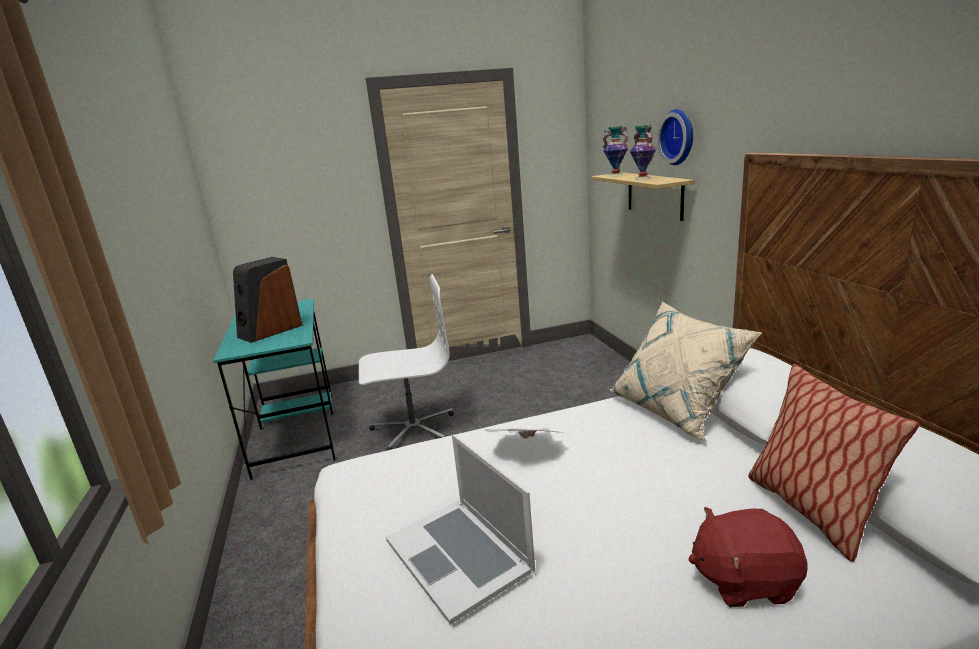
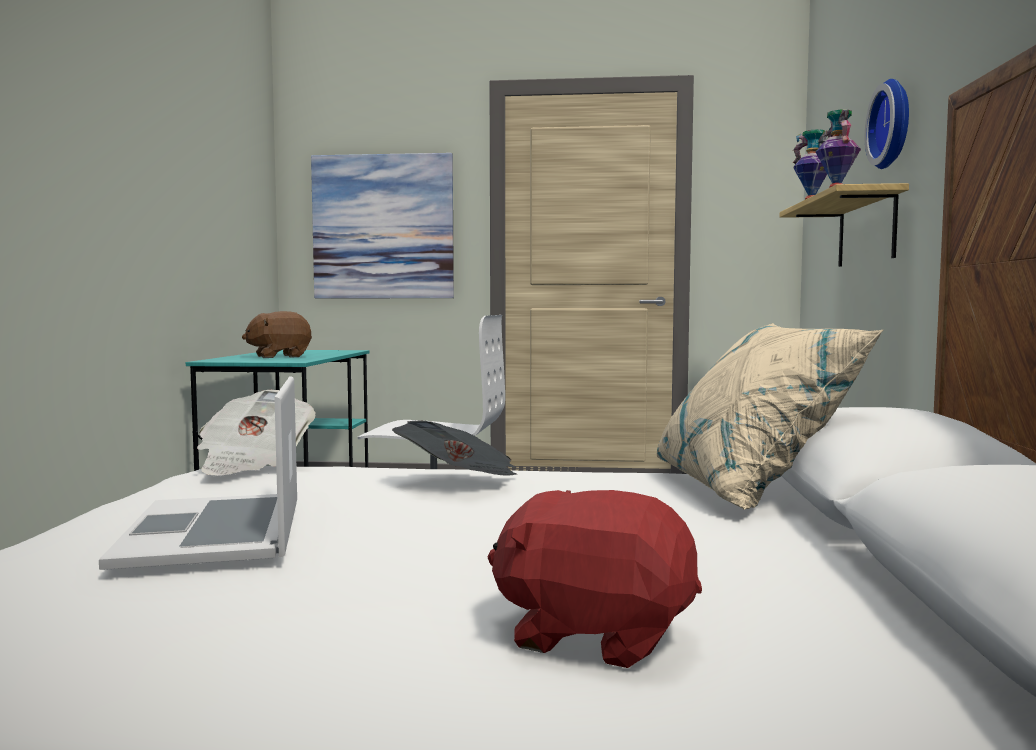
camera: 20 degrees right, 15 degrees down
speaker [233,257,303,343] -> brown plush toy [242,311,312,358]
pillow [748,364,919,562] -> none
none -> newspaper [197,390,316,475]
none -> picture [311,153,454,298]

